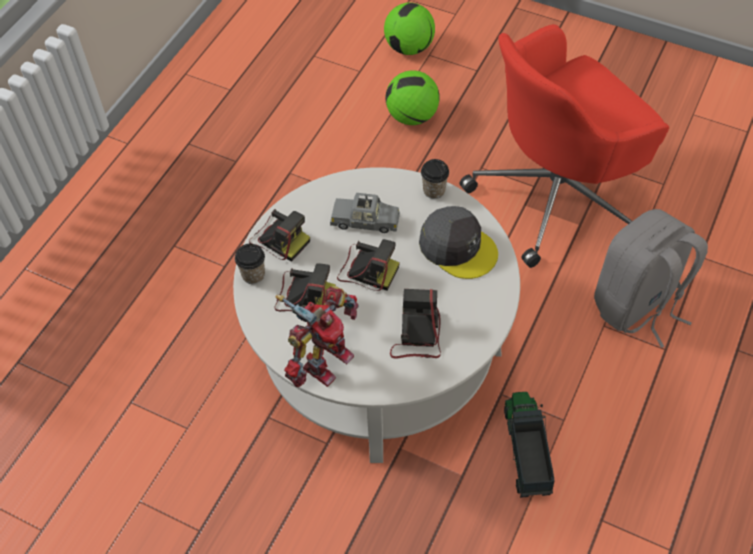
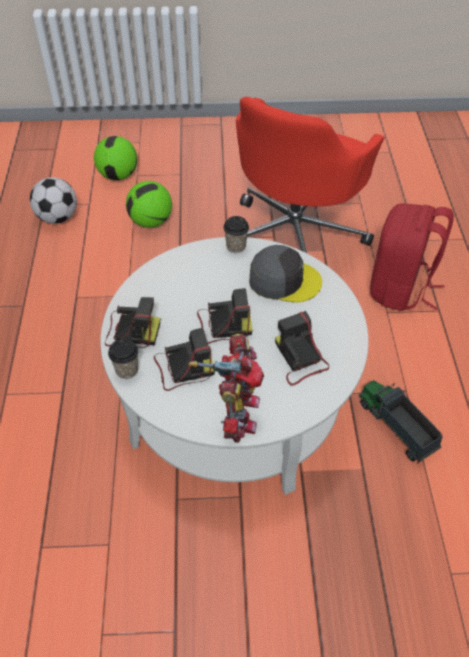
camera: 30 degrees left, 5 degrees down
grey toy car [330,193,400,233] -> none
grey backpack [594,209,708,348] -> red backpack [370,203,454,311]
none -> football [30,177,77,224]

